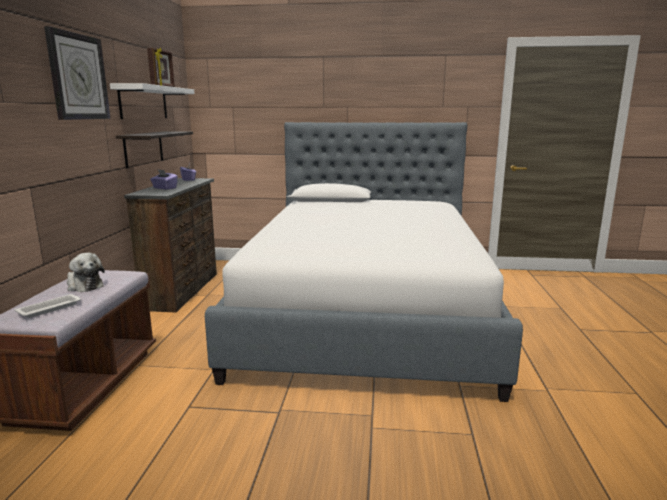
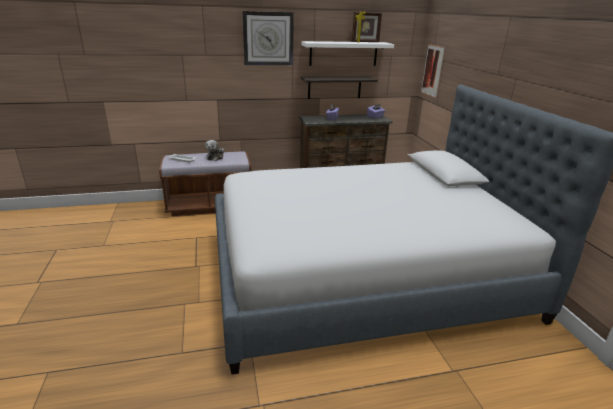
camera: 70 degrees right, 10 degrees up
none -> picture [421,44,445,98]

